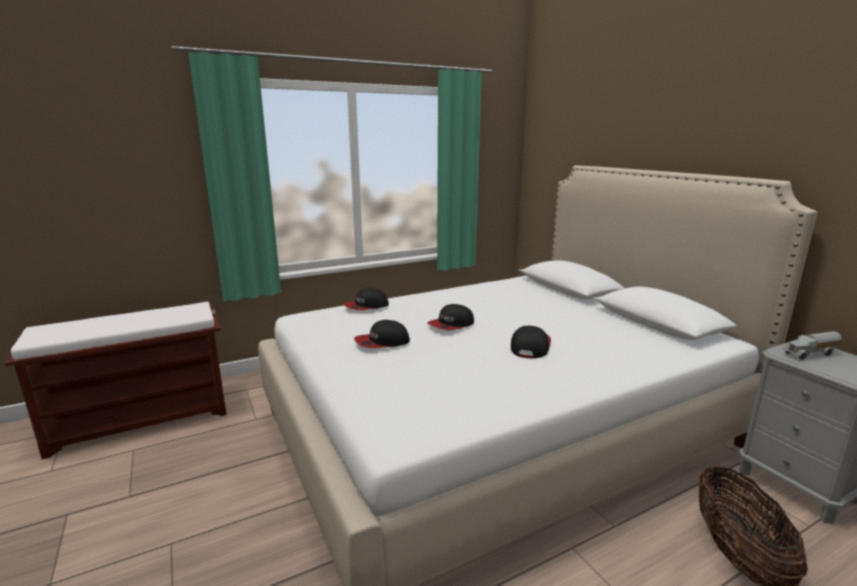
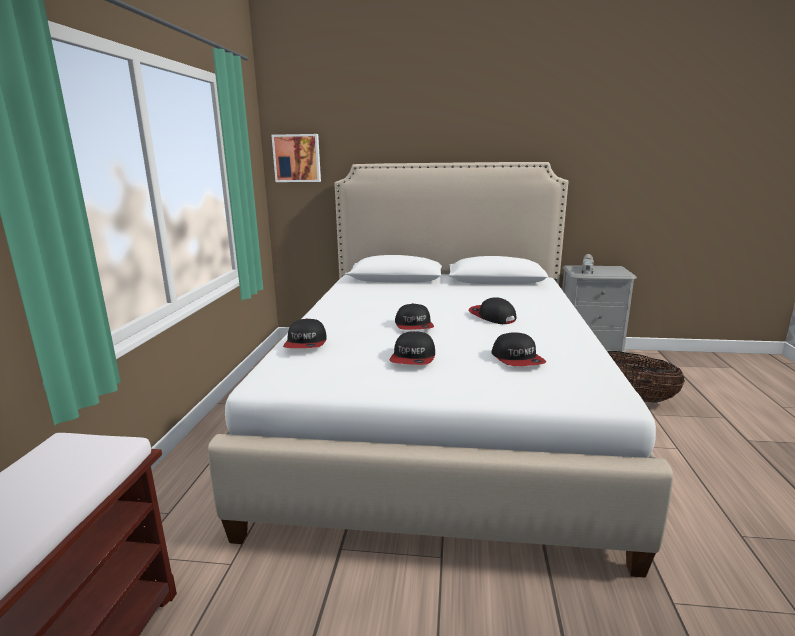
camera: 55 degrees left, 0 degrees up
none -> picture [271,134,321,182]
none -> cap [492,332,546,366]

